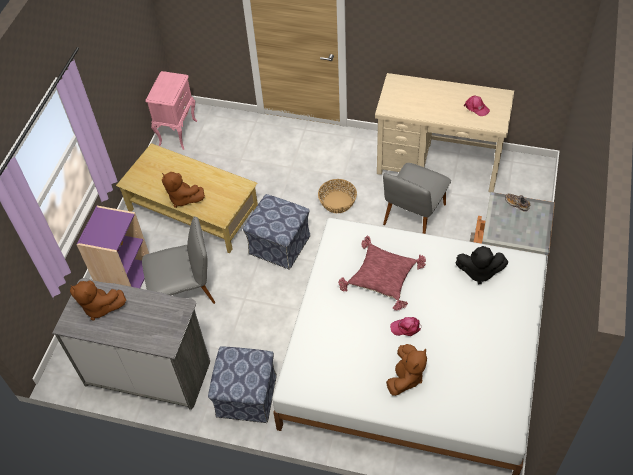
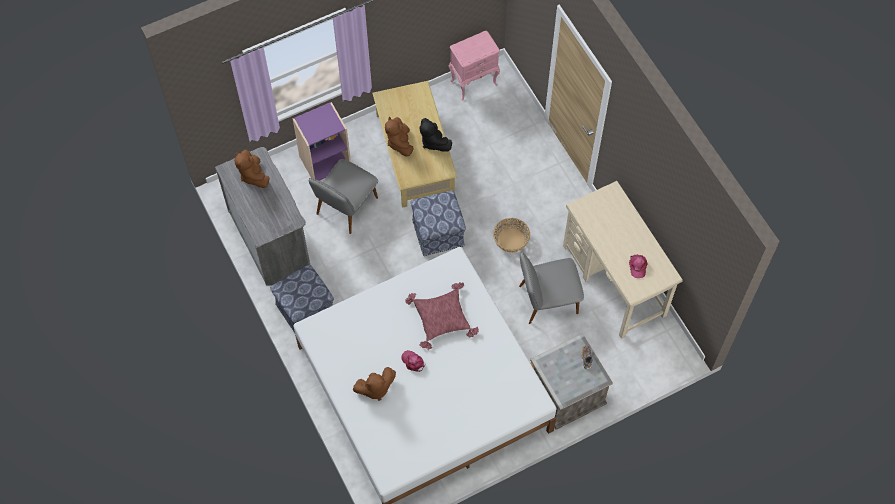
camera: 45 degrees right, 10 degrees up
grey chair [142,217,215,304] -> grey chair turned 90 degrees clockwise [309,159,378,234]
black plush toy [455,246,508,284] -> black plush toy moved to [420,118,452,152]

